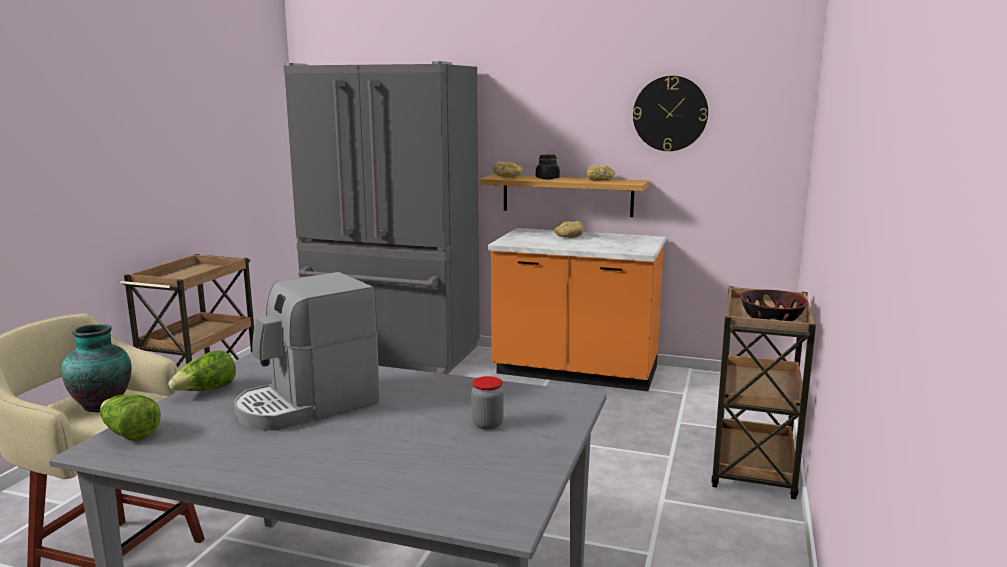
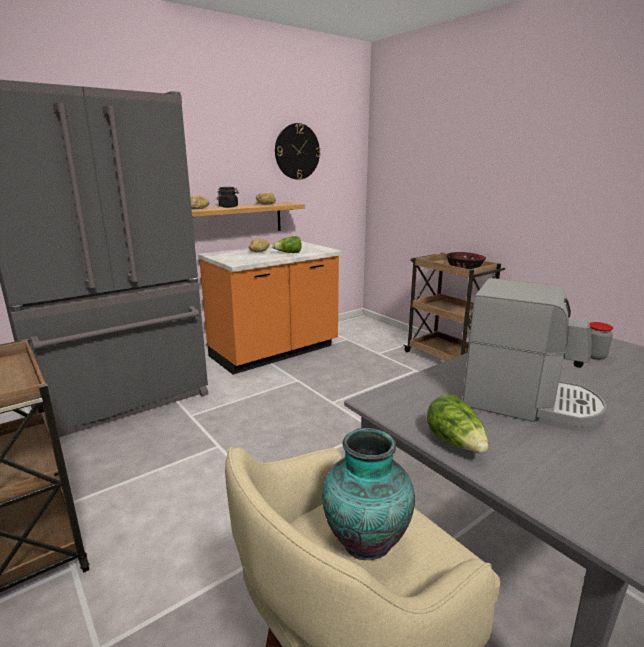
camera: 55 degrees left, 5 degrees up
lettuce [100,394,161,441] -> lettuce moved to [272,236,302,253]
coffee machine [234,272,380,430] -> coffee machine turned 60 degrees counterclockwise [462,278,607,431]

